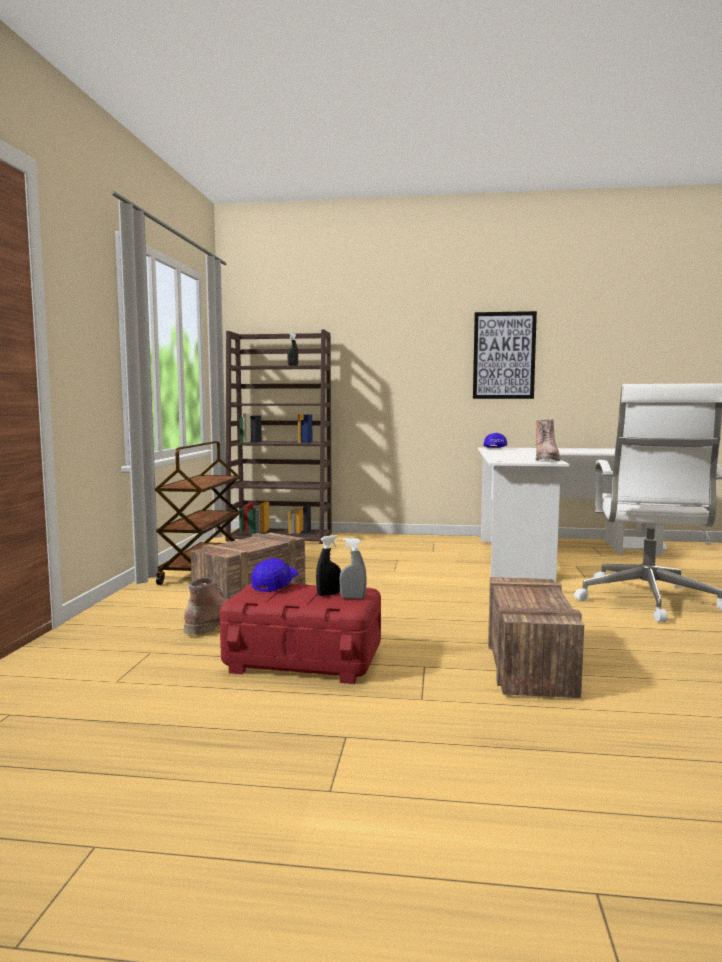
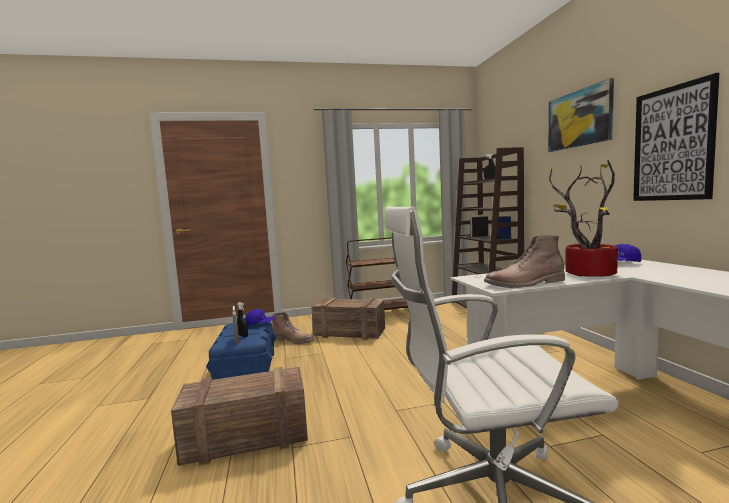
camera: 70 degrees right, 0 degrees up
red storage box [220,583,381,684] -> blue storage box [206,321,277,380]
none -> picture [548,78,614,152]
none -> potted plant [549,160,618,277]

